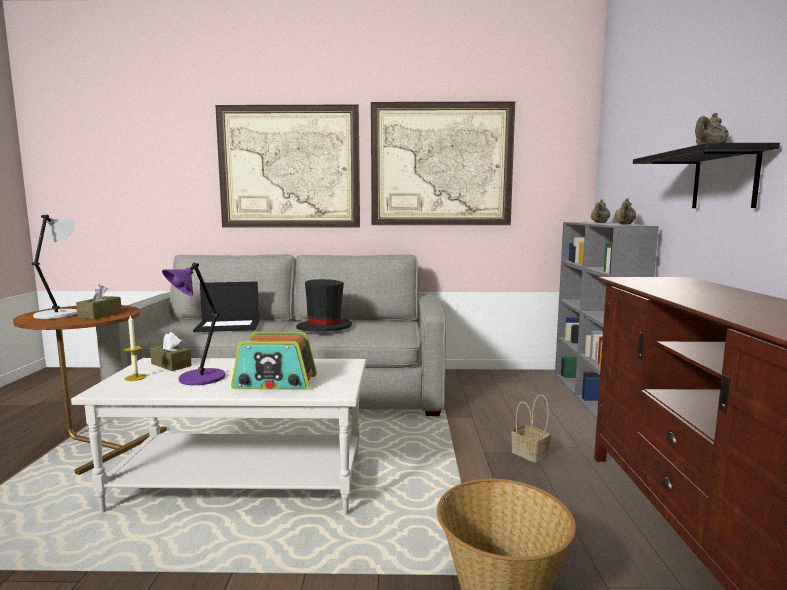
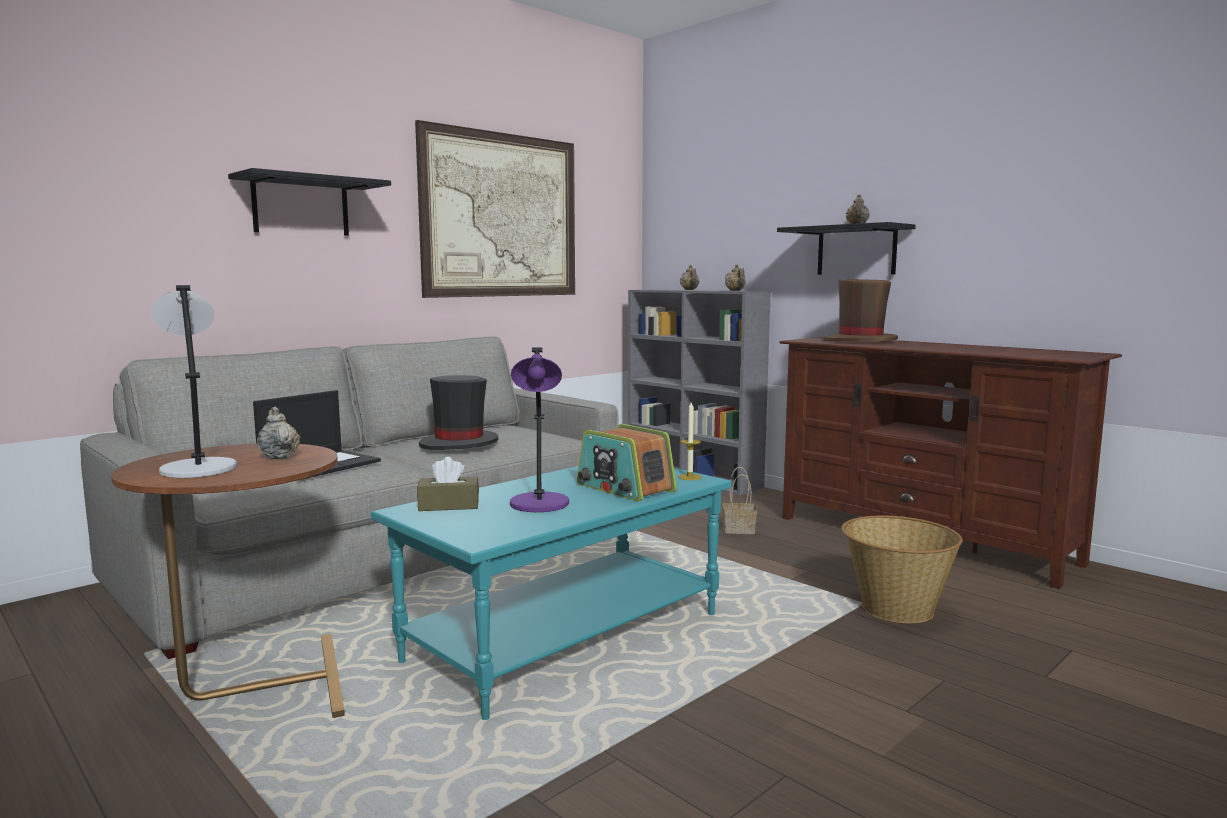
camera: 45 degrees left, 0 degrees up
white coffee table [71,358,366,515] -> turquoise coffee table [371,466,732,720]
brown tissue box [76,284,122,319] -> beige teapot [257,407,300,459]
candle [124,316,147,381] -> candle moved to [678,402,702,480]
picture [215,105,360,228] -> black shelf [228,168,391,236]
radio [231,331,317,390] -> radio turned 90 degrees clockwise [577,424,677,501]
none -> brown hat [824,279,898,342]

